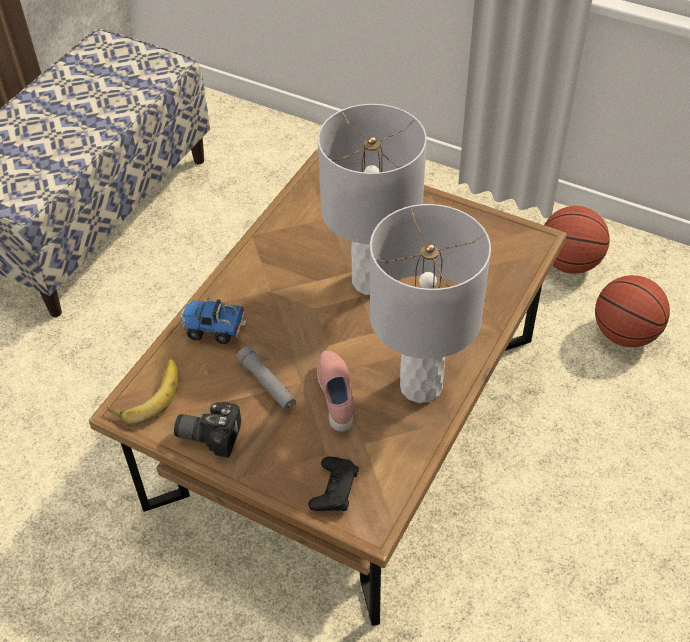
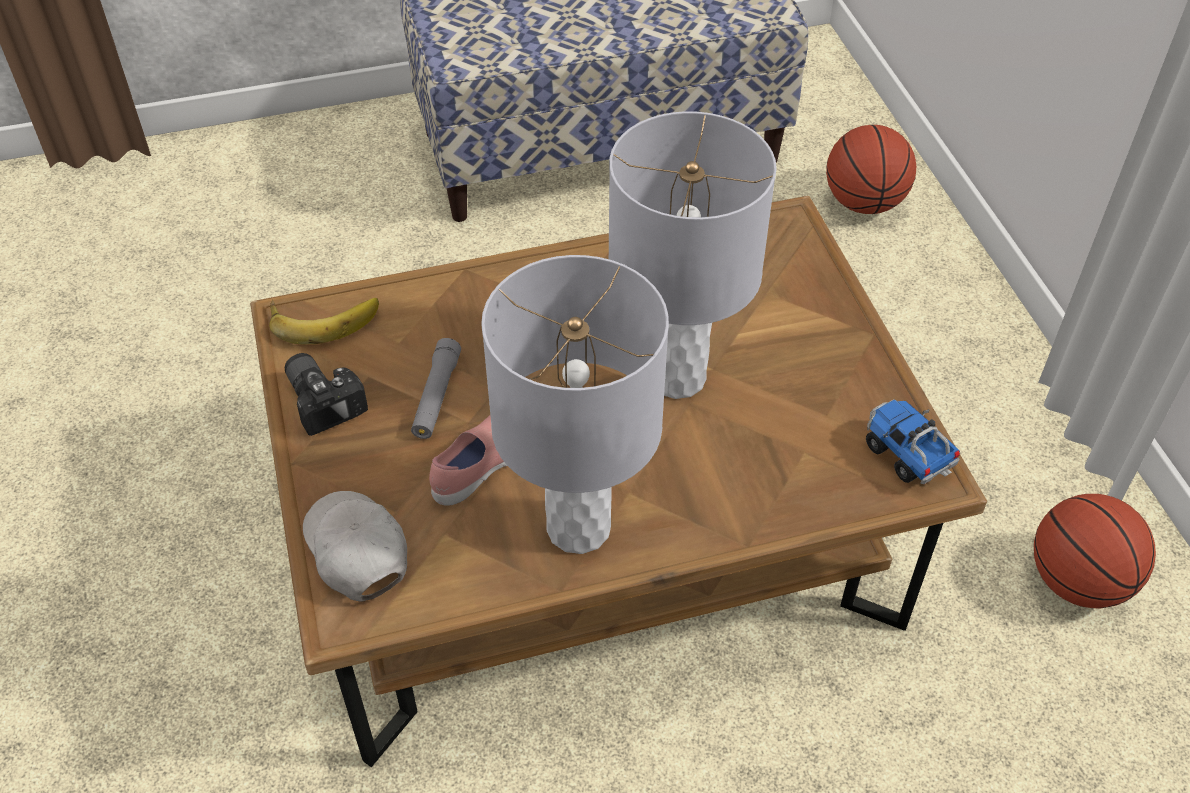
camera: 45 degrees right, 0 degrees up
toy truck [179,296,246,344] -> toy truck moved to [866,399,960,484]
black game controller [308,457,359,511] -> white cap [303,491,407,602]
basketball [595,275,670,347] -> basketball moved to [826,125,916,214]

